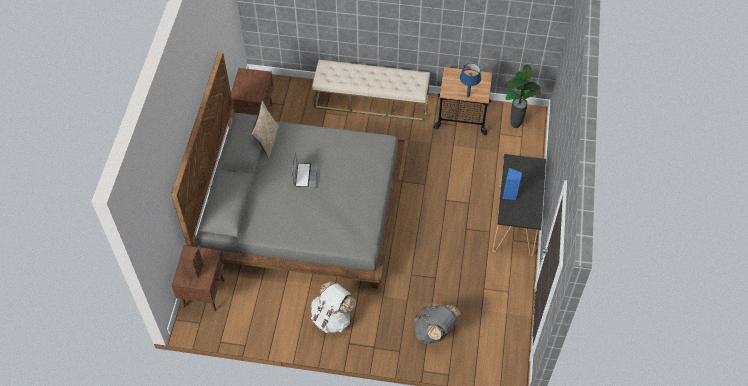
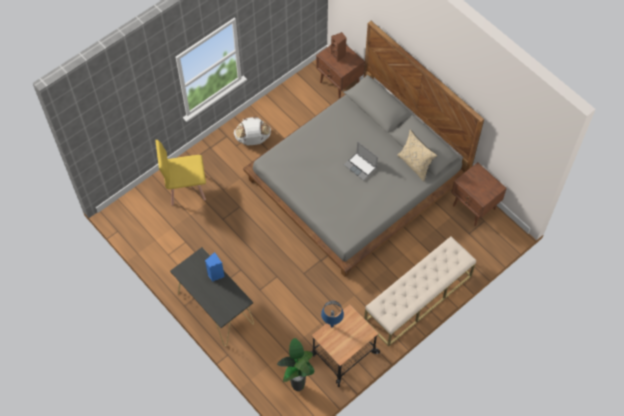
camera: 130 degrees right, 5 degrees up
grey backpack [414,305,461,344] -> yellow chair [155,140,206,206]

